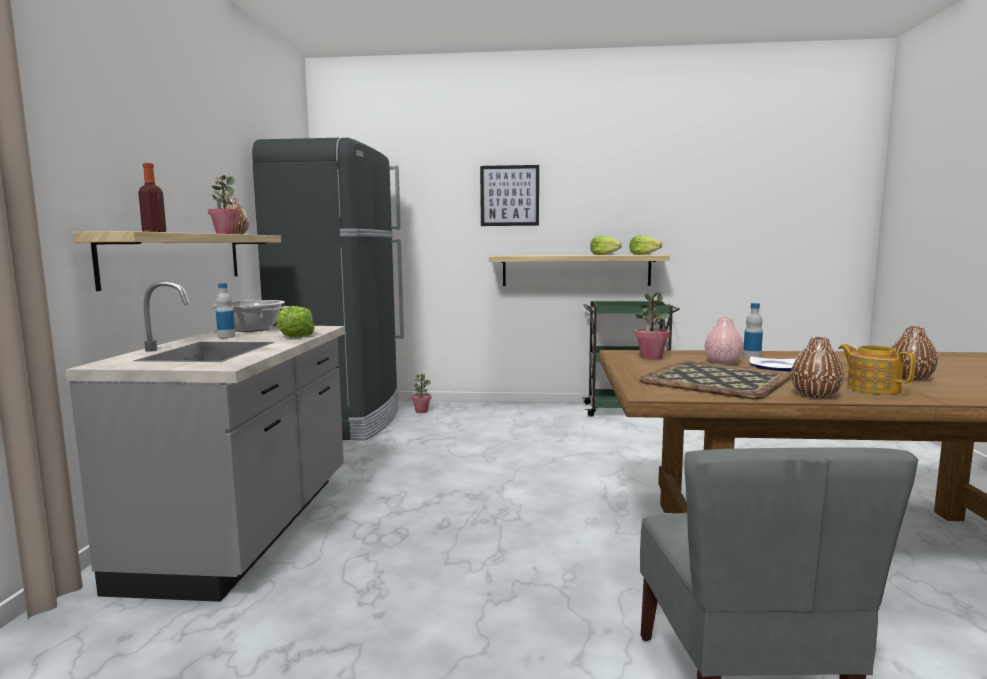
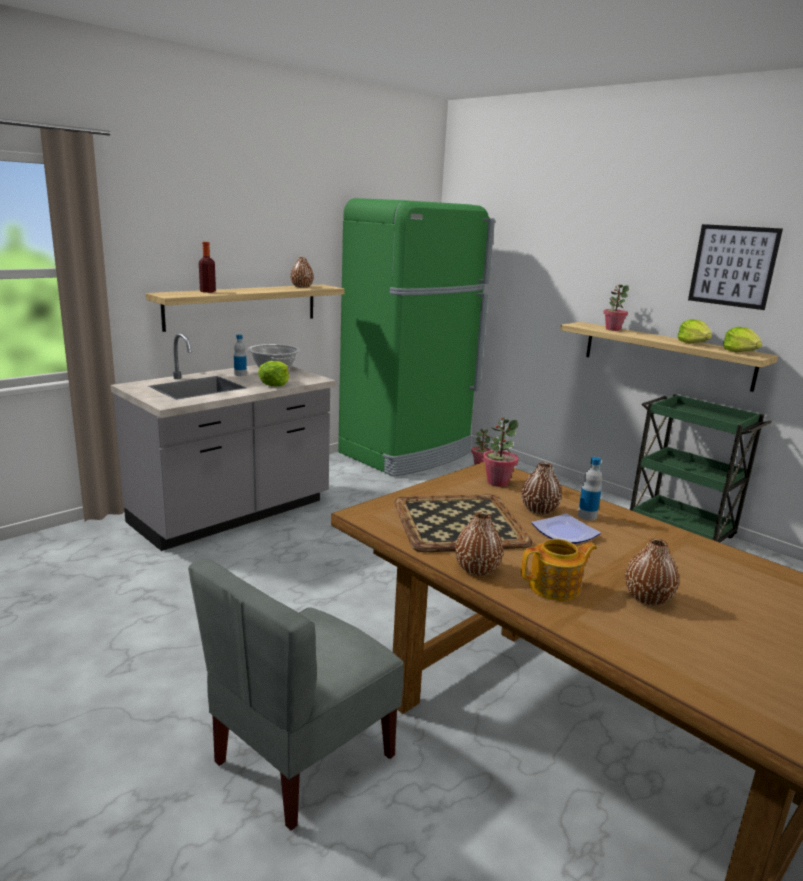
camera: 40 degrees right, 10 degrees up
potted plant [208,175,241,234] -> potted plant moved to [603,285,629,331]
black fridge [252,138,404,441] -> green fridge [338,198,495,477]
picture [480,165,539,226] -> picture moved to [688,224,783,310]
pink vase [705,317,744,364] -> brown vase [522,462,562,515]
teapot [839,344,916,395] -> teapot turned 60 degrees clockwise [521,539,597,601]

